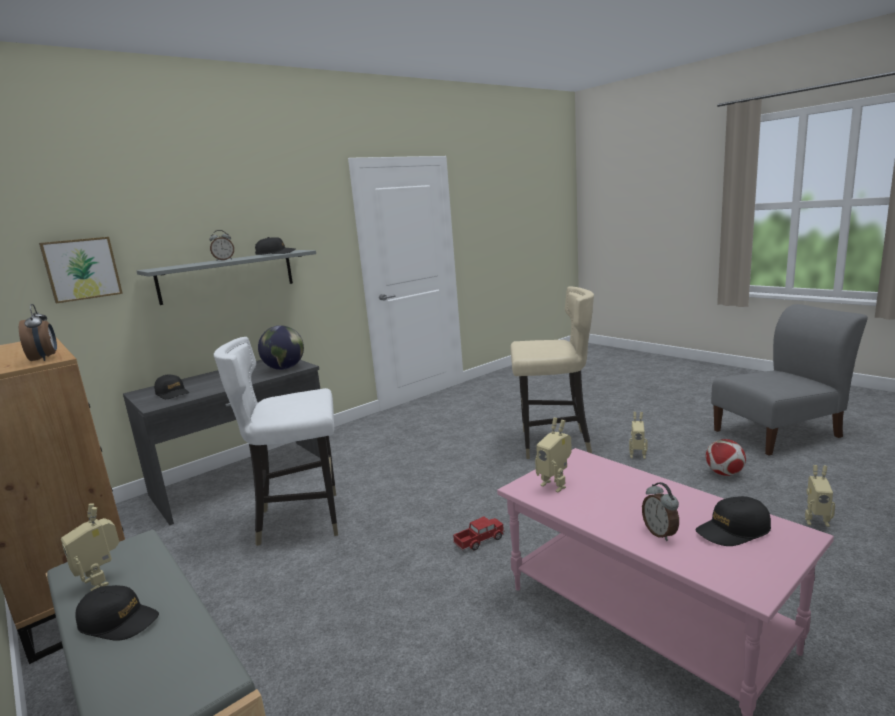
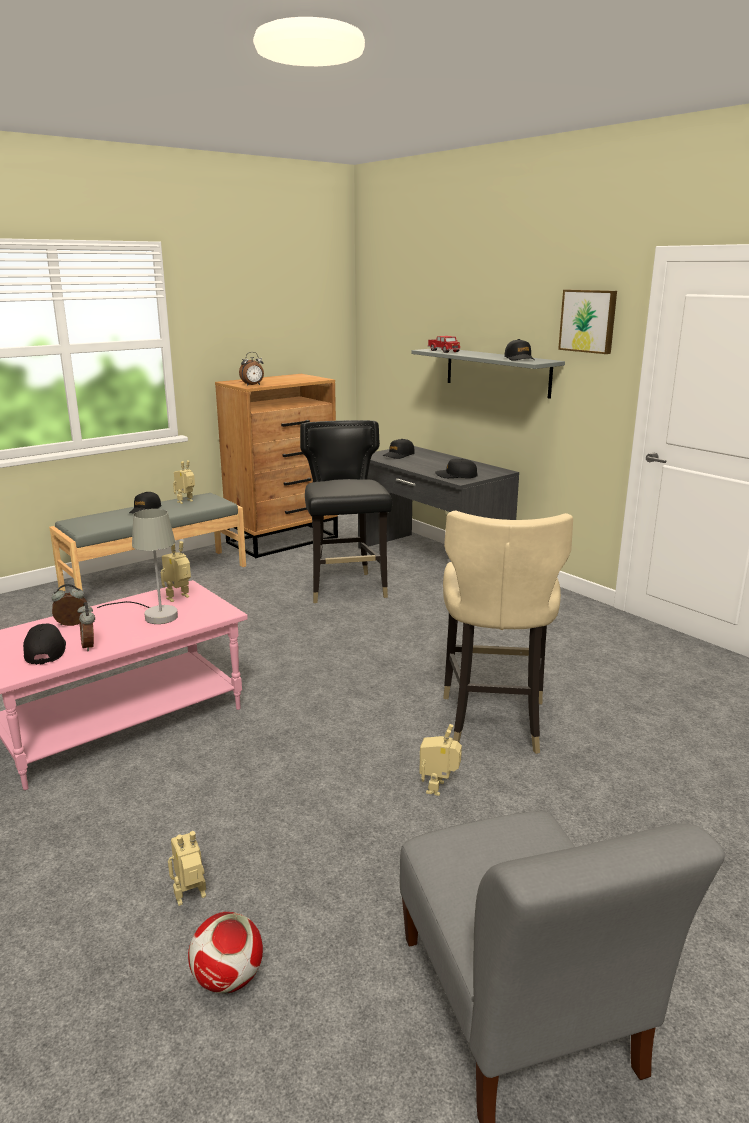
camera: 90 degrees right, 5 degrees up
picture [39,237,123,303] -> picture moved to [558,290,617,354]
alarm clock [209,230,234,261] -> alarm clock moved to [77,602,95,651]
white chair [214,337,338,546] -> black chair [300,420,392,603]
globe [258,325,304,370] -> black cap [435,459,478,478]
toy truck [453,516,504,551] -> toy truck moved to [427,336,460,353]
football [706,439,746,476] -> football moved to [188,912,263,993]
toy robot [805,465,835,527] -> toy robot turned 45 degrees clockwise [168,831,206,906]
none -> grey table lamp [97,509,178,624]

